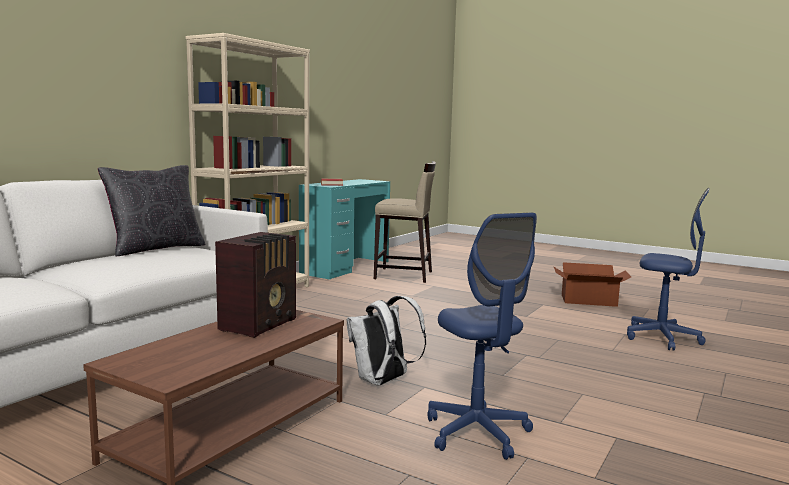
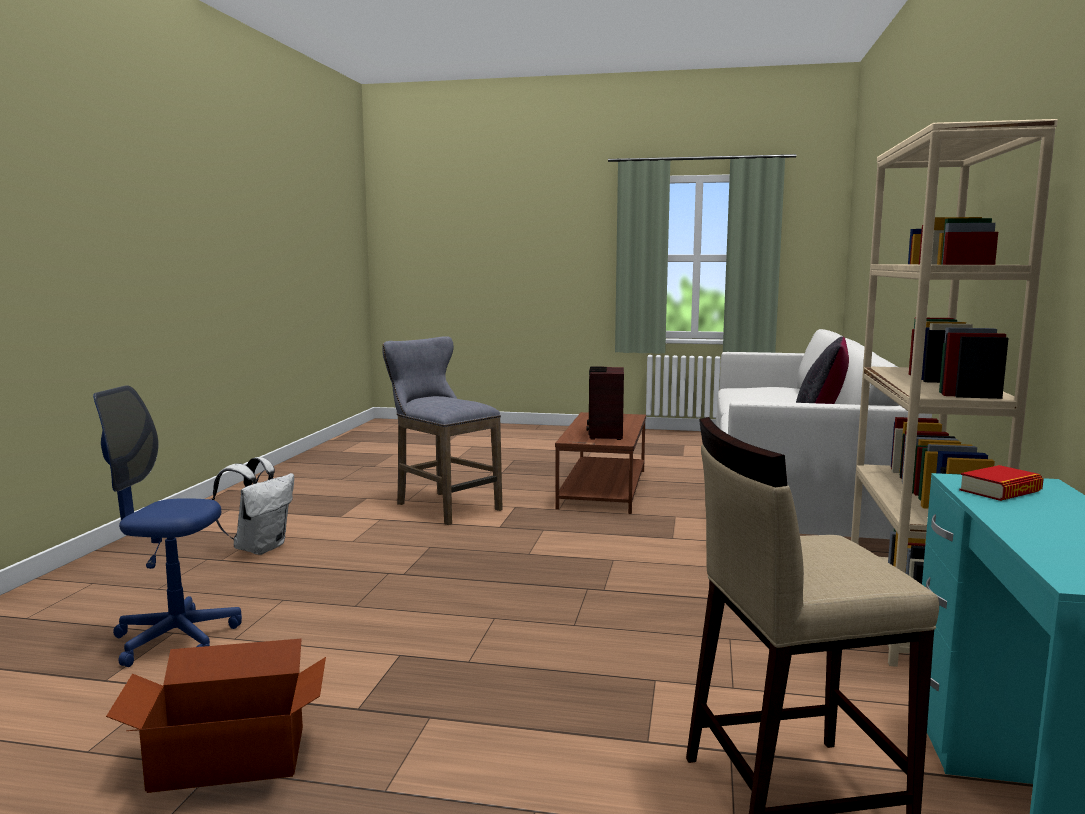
camera: 160 degrees right, 0 degrees up
white backpack [347,296,426,386] -> white backpack moved to [212,457,294,555]
blue office chair [427,213,537,460] -> grey stool [382,336,503,525]

